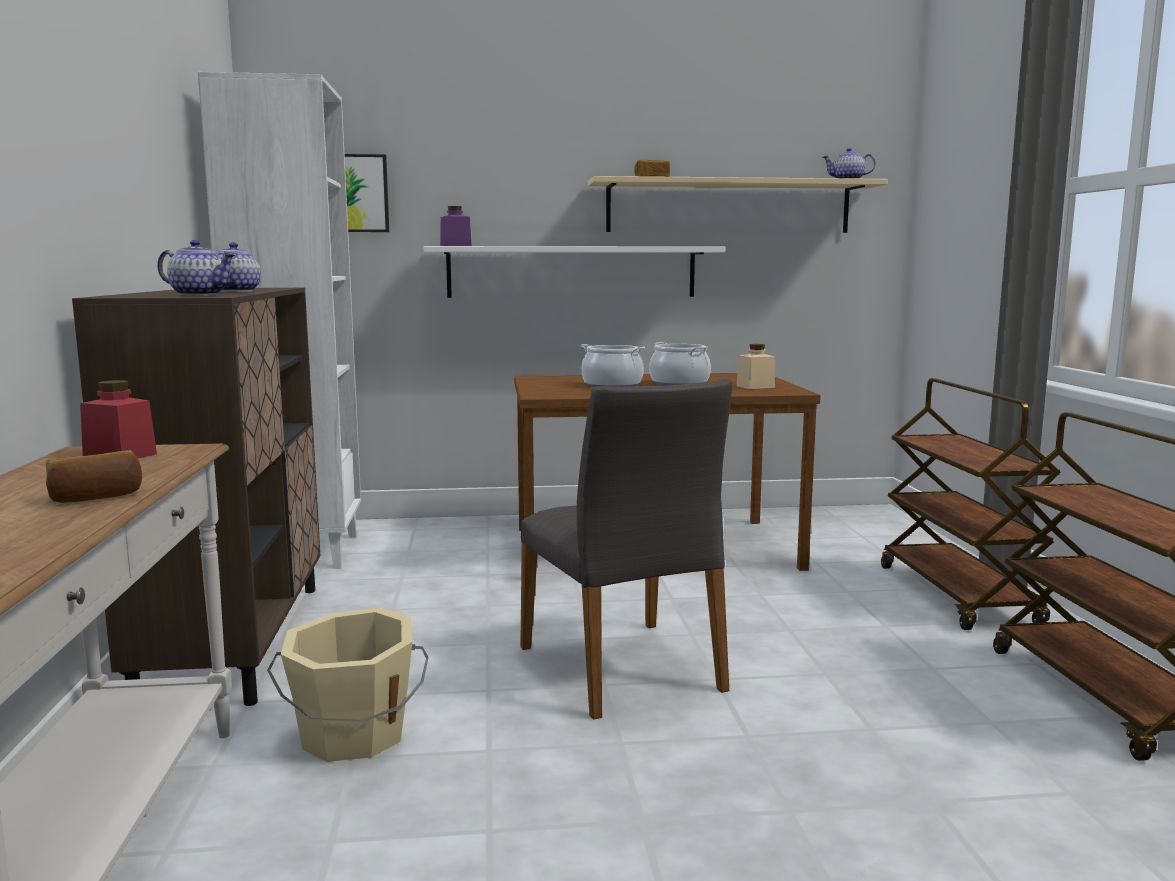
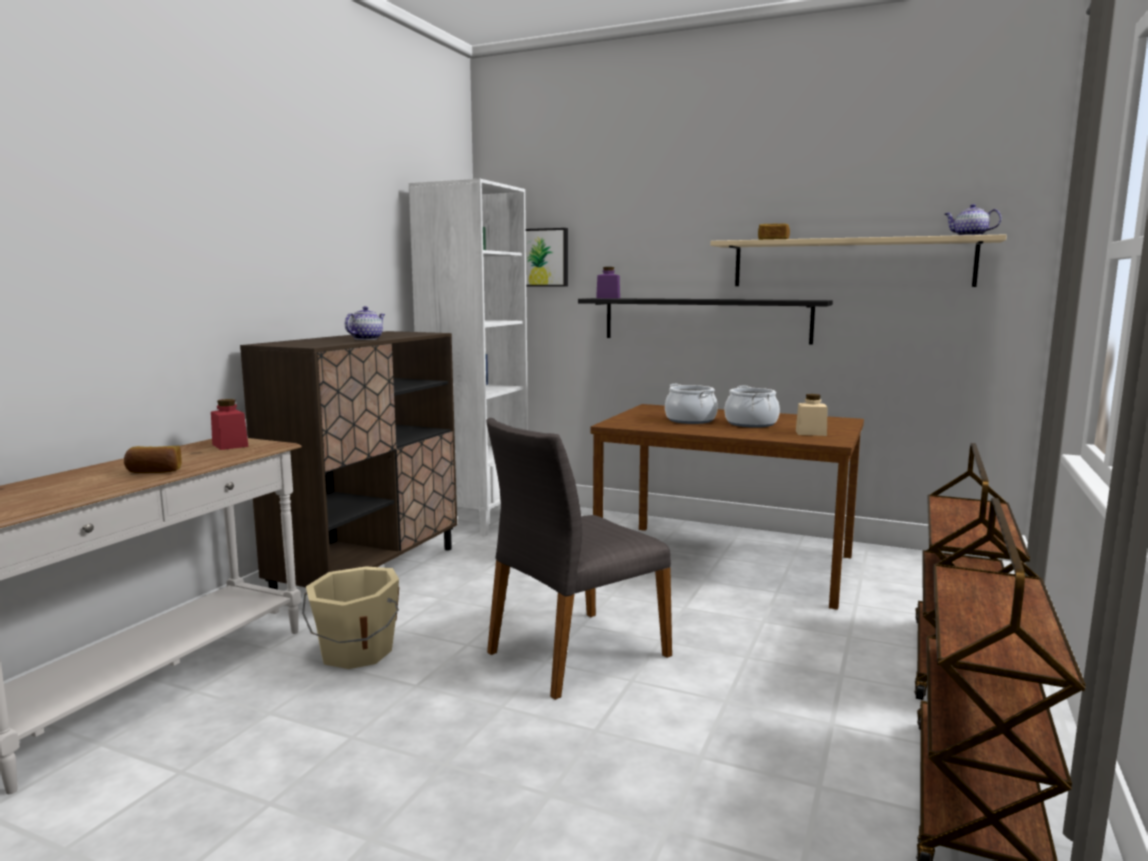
camera: 30 degrees right, 0 degrees up
teapot [157,240,236,296] -> none
white shelf [424,246,725,298] -> black shelf [578,298,833,344]
grey chair [520,379,732,720] -> grey chair turned 45 degrees clockwise [486,418,672,700]

